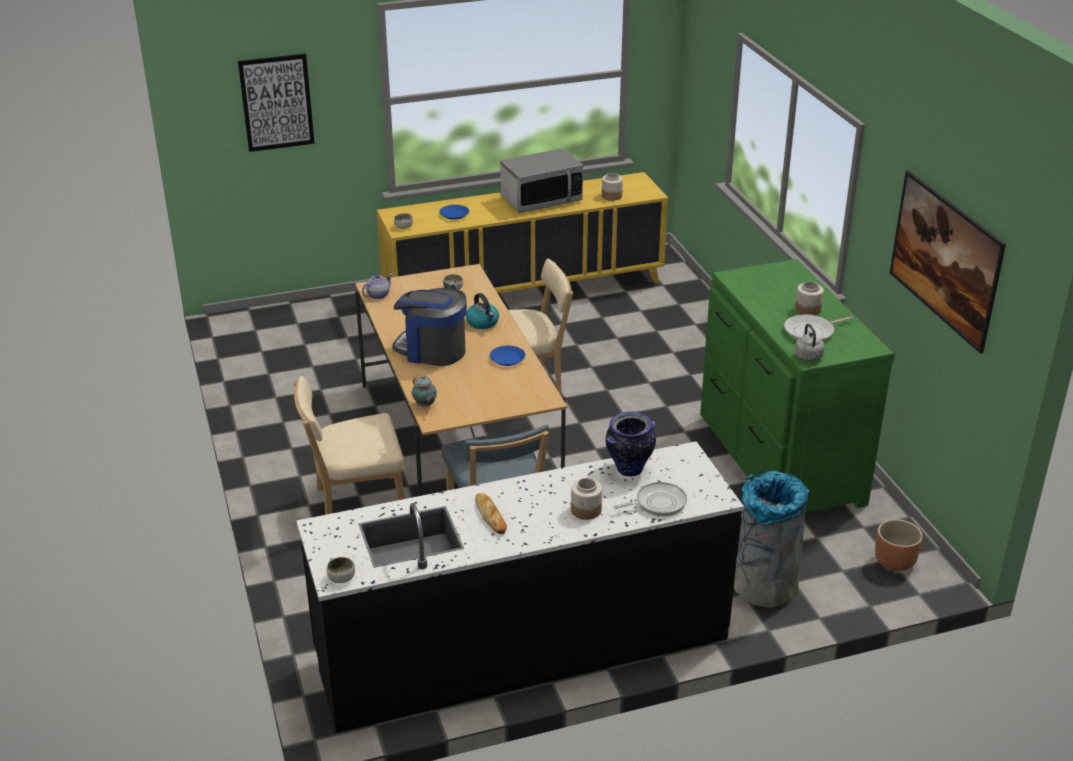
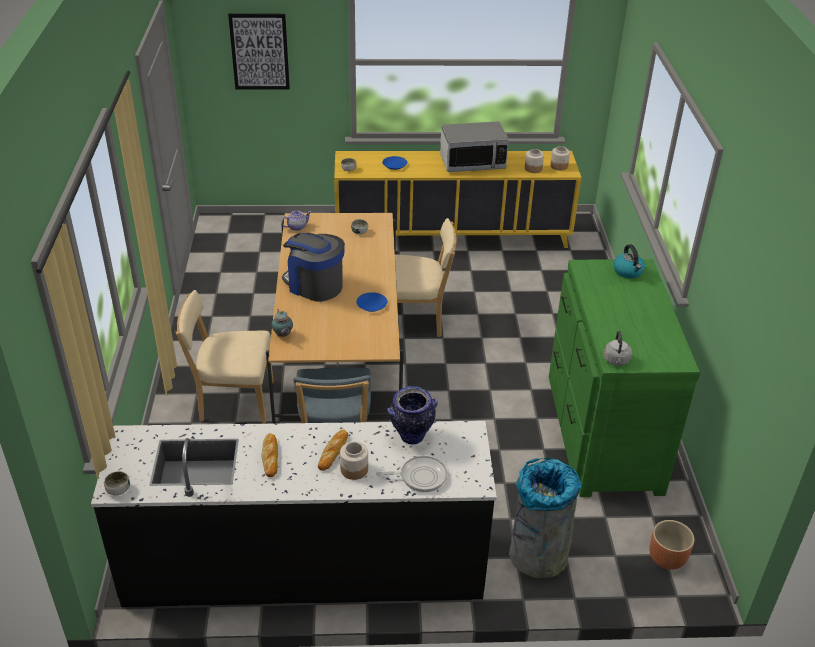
camera: 15 degrees right, 5 degrees up
kettle [466,293,499,329] -> kettle moved to [613,244,645,278]
frying pan [784,314,853,341] -> none
jar [795,281,824,316] -> jar moved to [550,146,570,170]
picture [890,171,1006,354] -> none
none -> bread [318,429,348,471]

